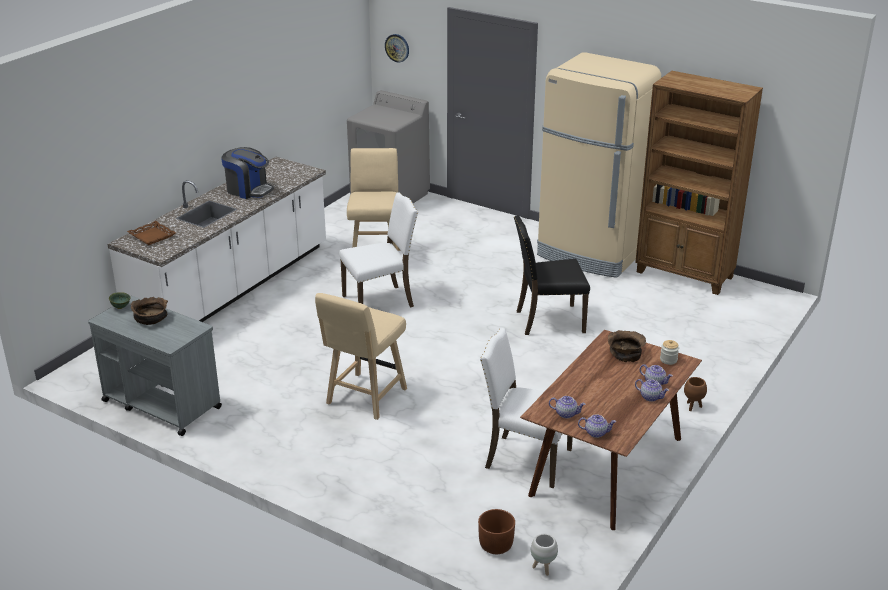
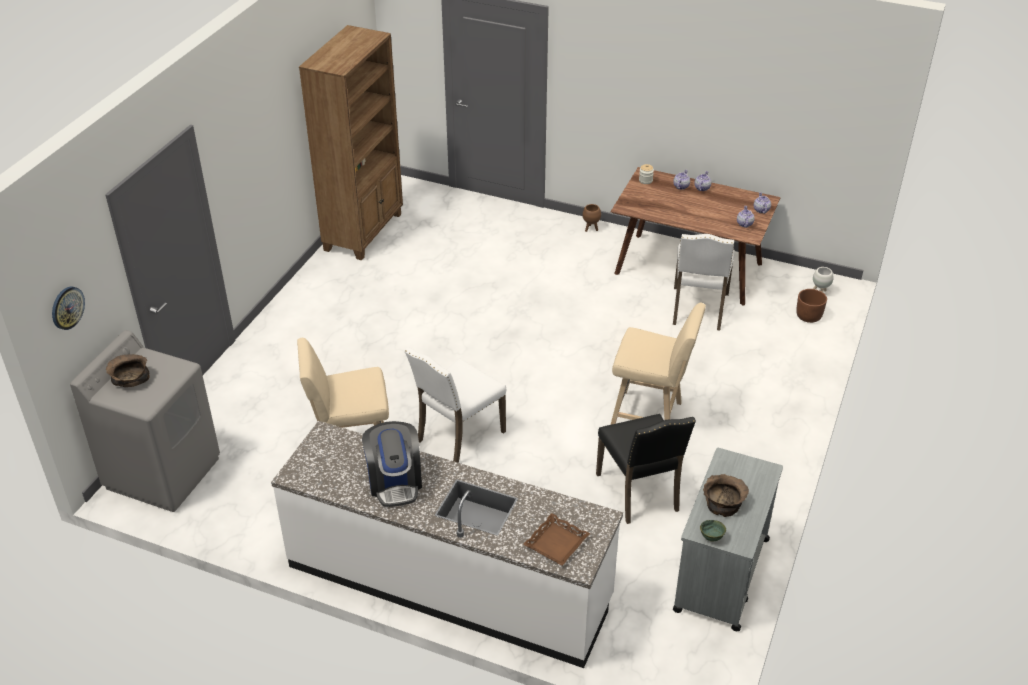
camera: 100 degrees left, 10 degrees up
coffee machine [221,147,274,199] -> coffee machine turned 150 degrees clockwise [362,421,422,507]
white chair [339,192,418,307] -> white chair turned 105 degrees counterclockwise [404,347,507,463]
black chair [514,215,590,335] -> black chair moved to [596,414,696,524]
beige fridge [537,52,661,278] -> none
brown bowl [608,330,646,362] -> brown bowl moved to [106,354,150,387]

